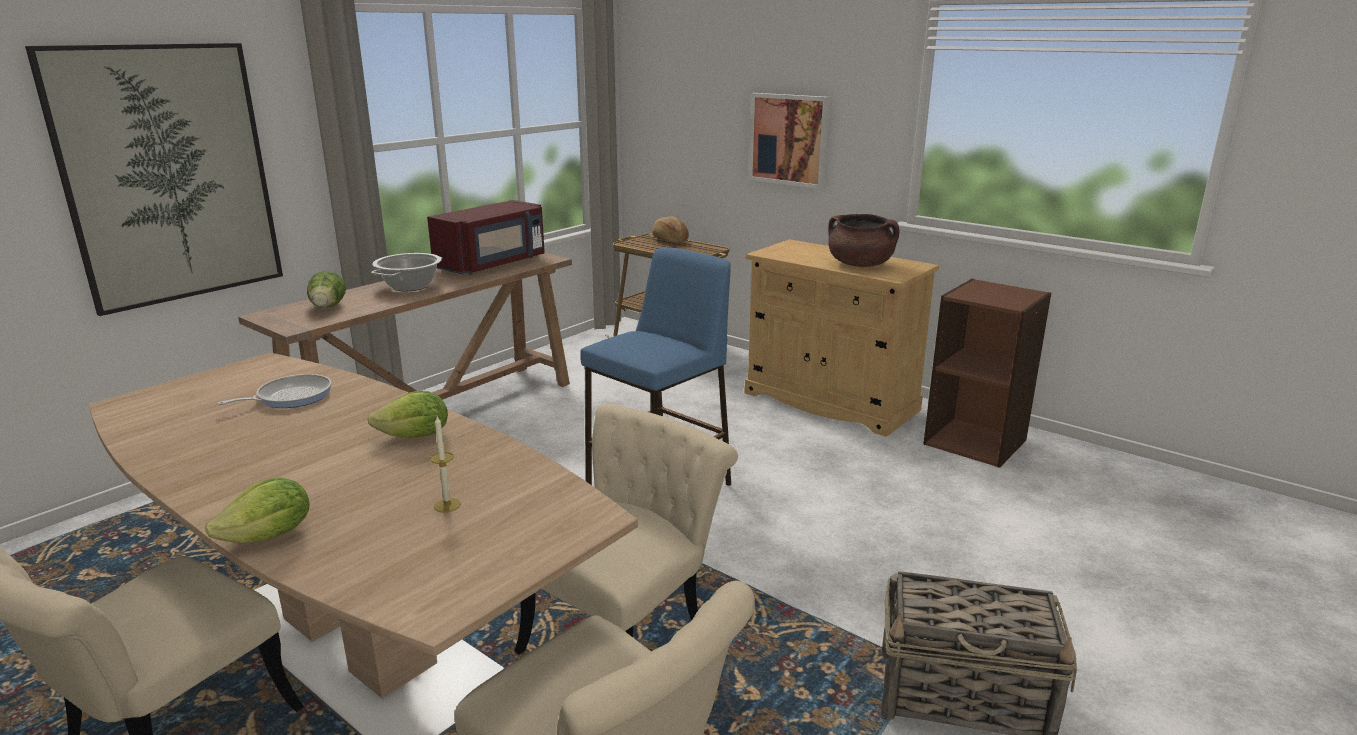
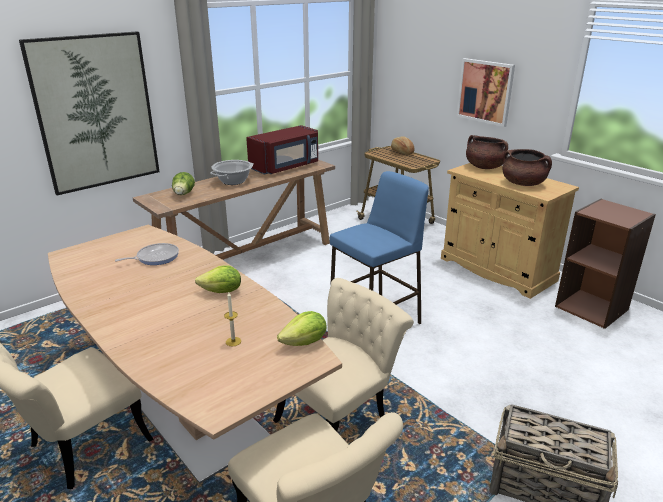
camera: 10 degrees right, 5 degrees up
lettuce [205,477,309,543] -> lettuce moved to [277,311,327,346]
none -> brown cooking pot [466,135,508,169]

